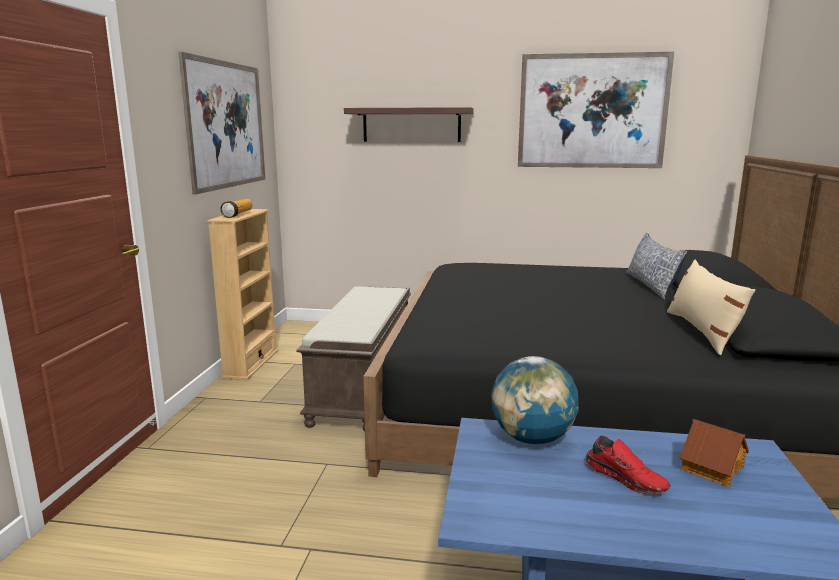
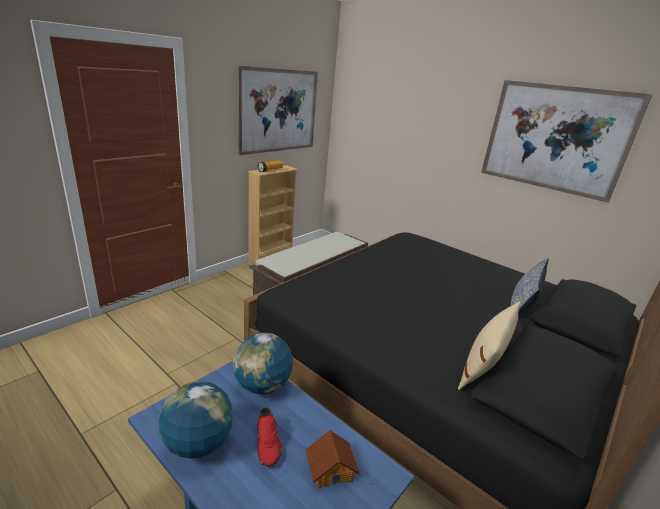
camera: 30 degrees right, 10 degrees up
shelf [344,107,474,142] -> none
none -> globe [158,381,233,459]

